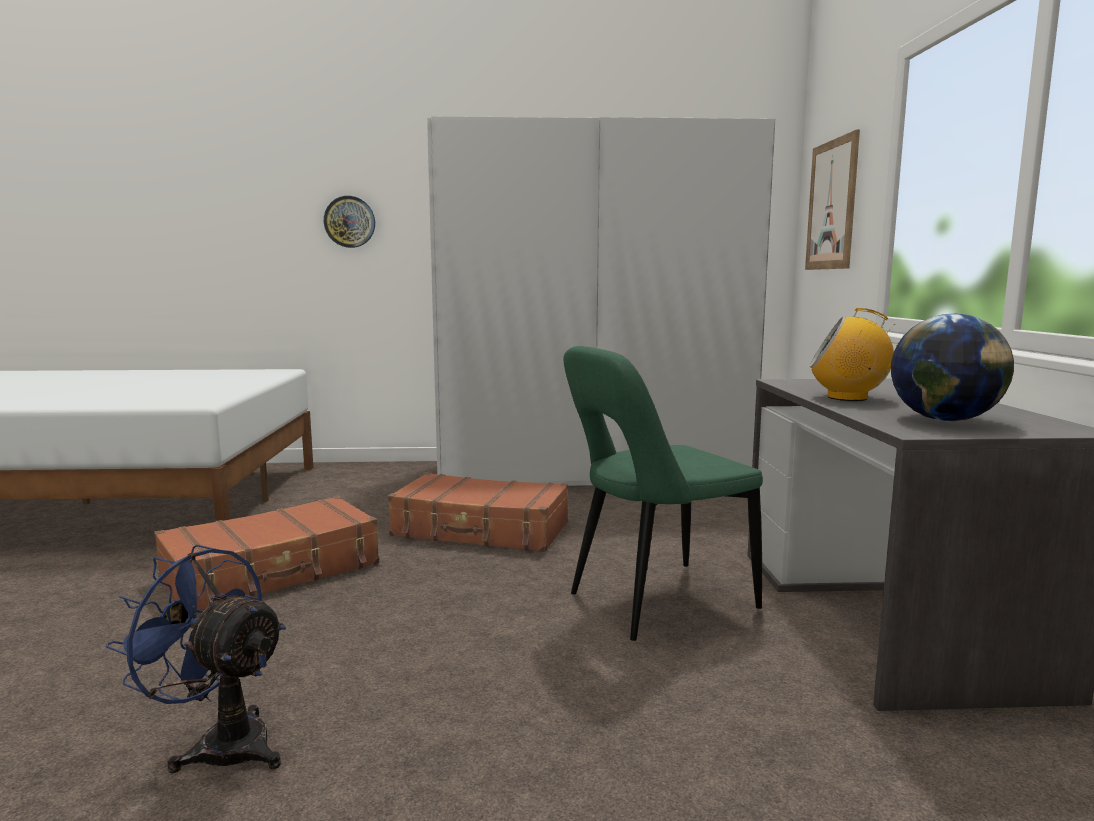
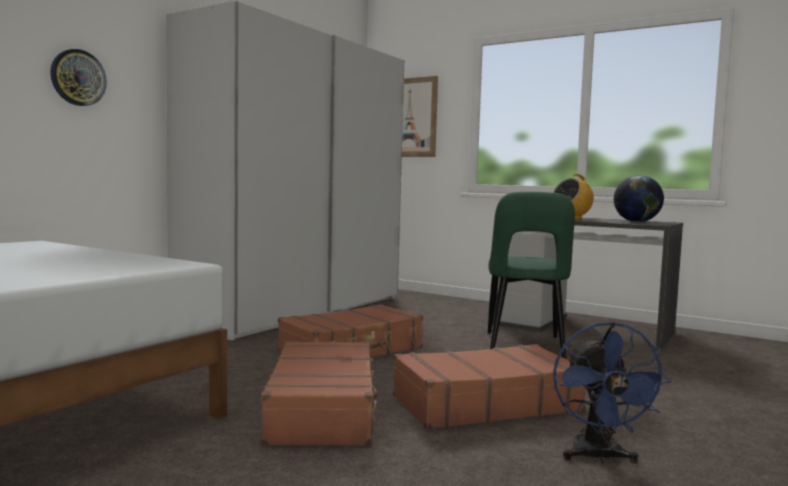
camera: 55 degrees left, 5 degrees down
blue fan [106,544,286,773] -> blue fan turned 60 degrees counterclockwise [553,322,671,464]
none -> brown suitcase [393,344,586,430]

